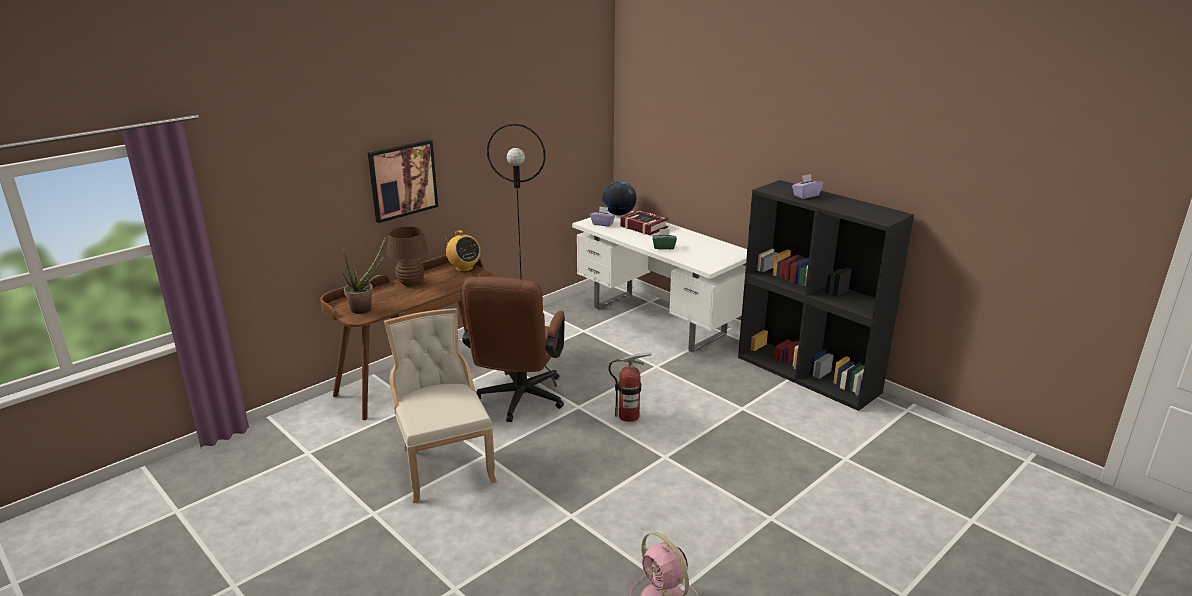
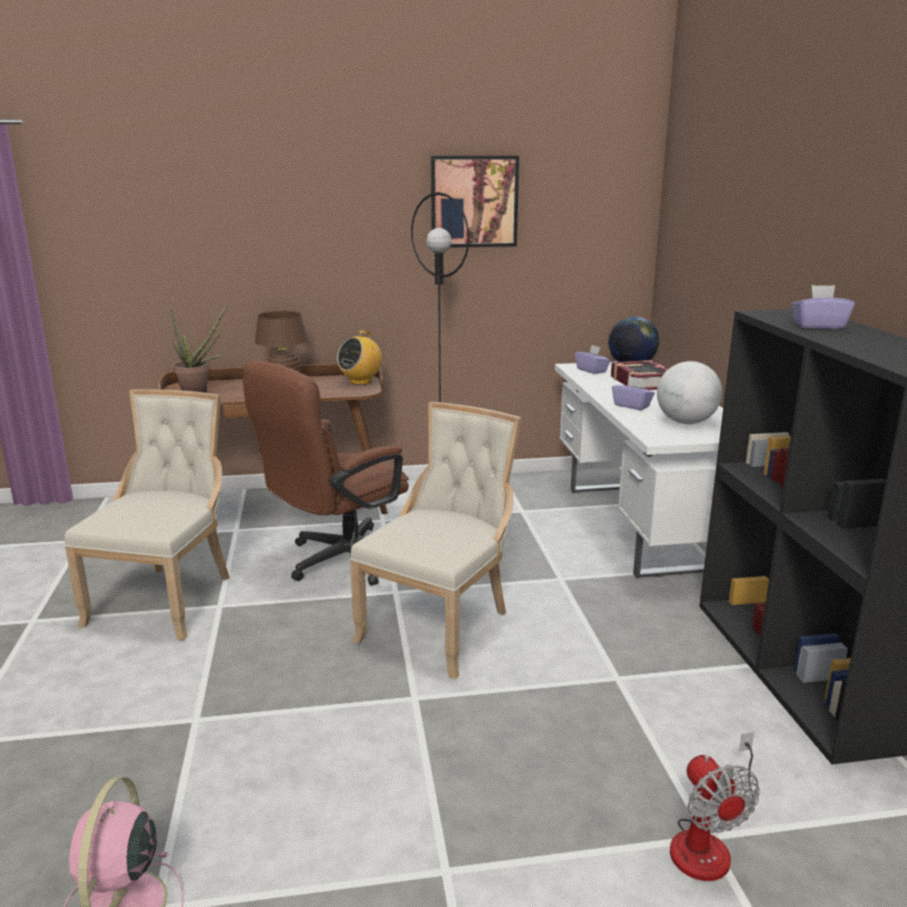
camera: 35 degrees right, 5 degrees down
picture [368,140,438,223] -> picture moved to [431,156,519,248]
radio [445,230,481,272] -> radio turned 45 degrees clockwise [337,331,382,385]
fire extinguisher [608,352,652,422] -> beige chair [350,402,522,679]
green tissue box [652,229,677,249] -> purple tissue box [612,376,655,410]
none -> globe [657,361,722,424]
none -> fan [670,732,760,881]

